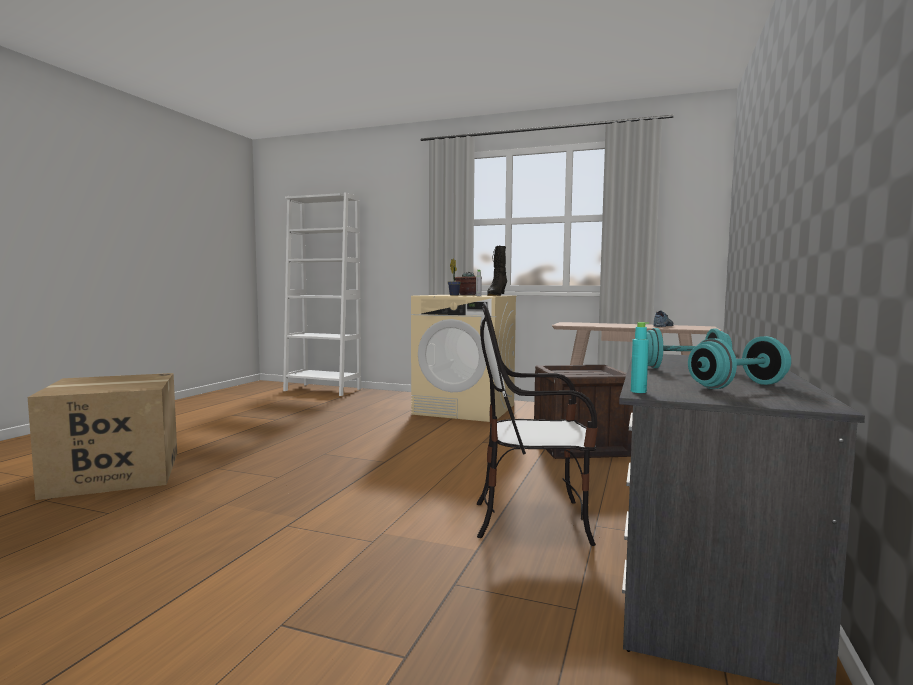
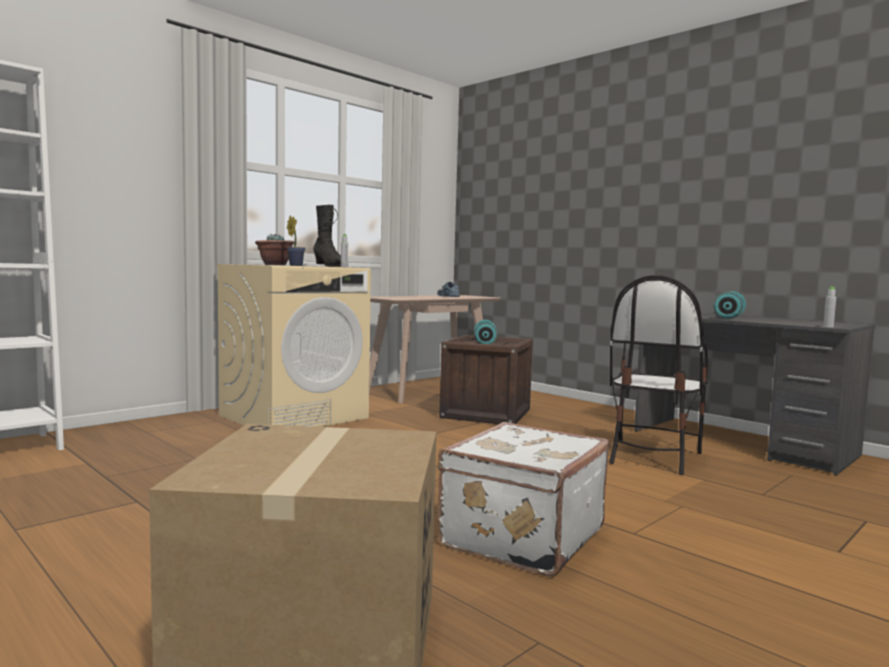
camera: 65 degrees left, 0 degrees up
turquoise bottle [631,322,649,393] -> grey bottle [823,287,836,328]
turquoise dumbbell [688,336,791,389] -> turquoise dumbbell moved to [474,320,497,344]
none -> white suitcase [438,422,610,576]

